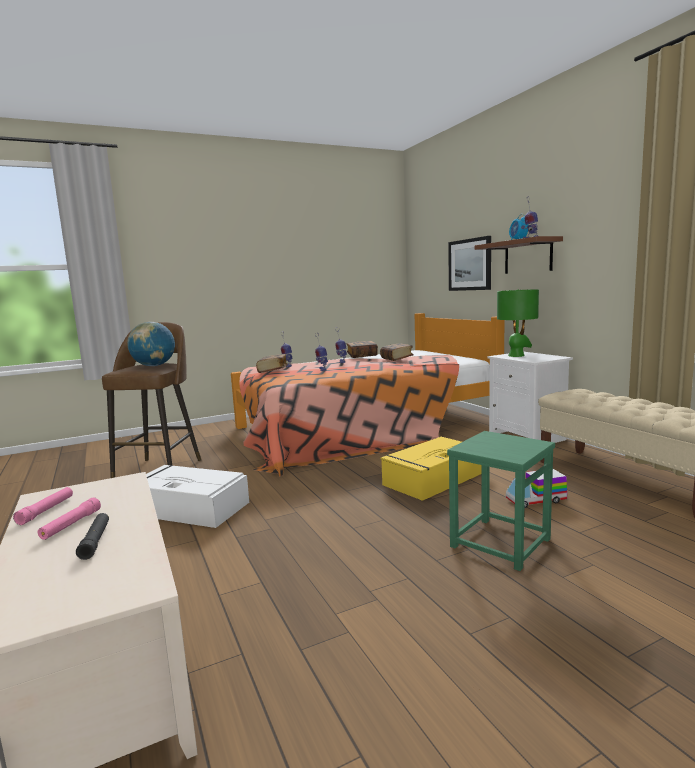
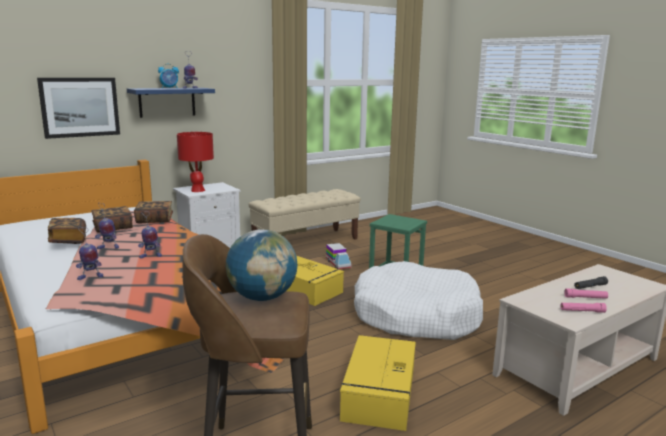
camera: 100 degrees left, 5 degrees up
white storage box [146,465,249,528] -> yellow storage box [340,335,416,431]
book [256,354,288,373] -> book moved to [134,201,173,223]
brown shelf [474,236,563,274] -> blue shelf [127,88,215,118]
green table lamp [497,289,539,357] -> red table lamp [177,132,214,192]
none -> white dog bed [354,261,483,340]

